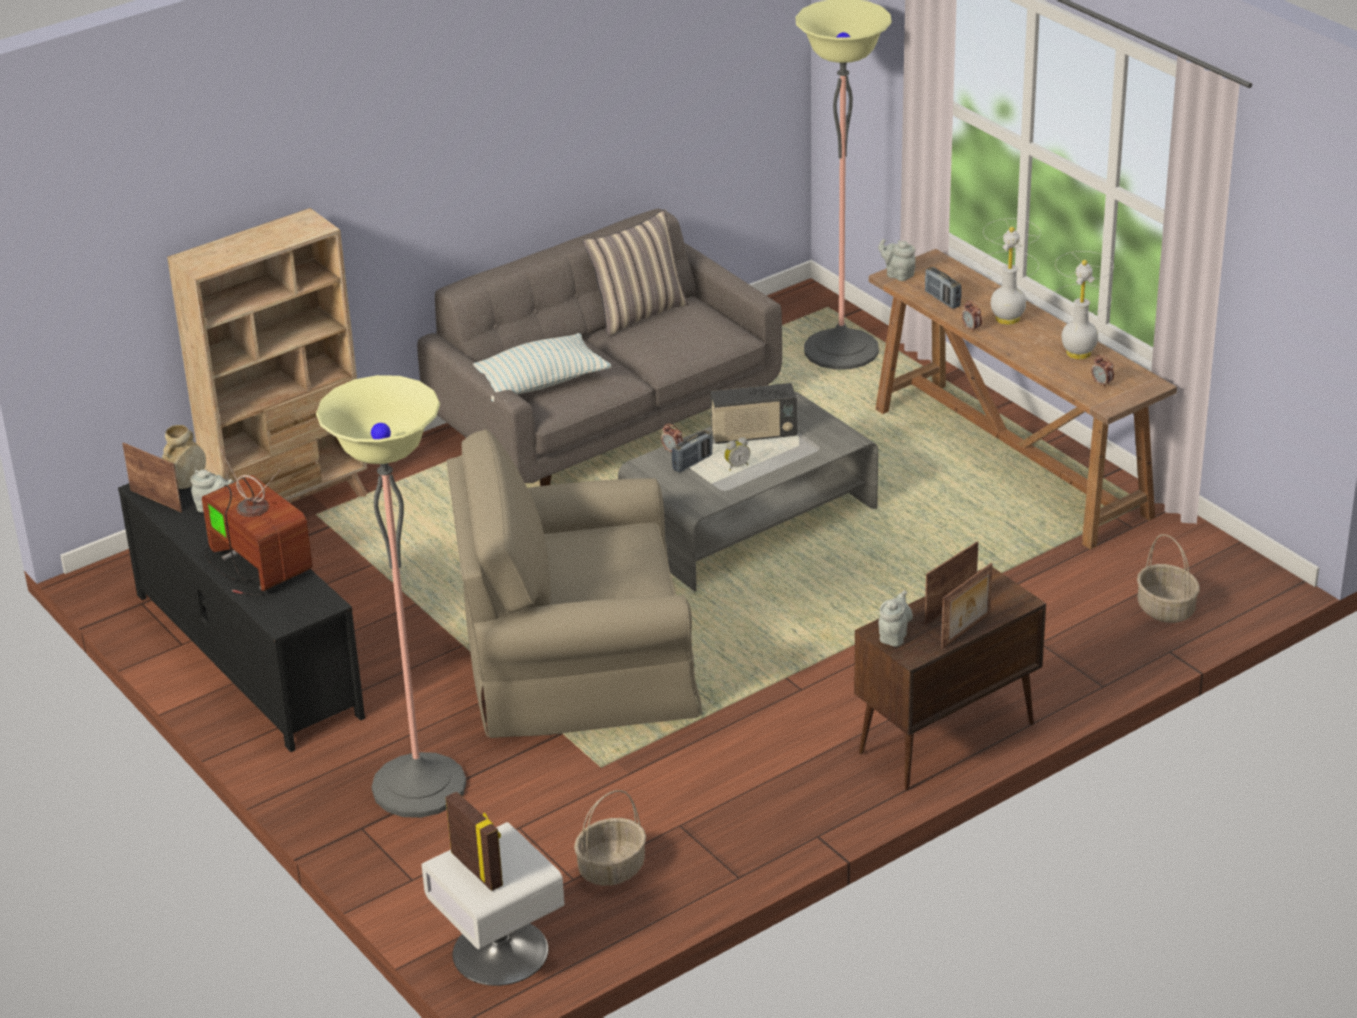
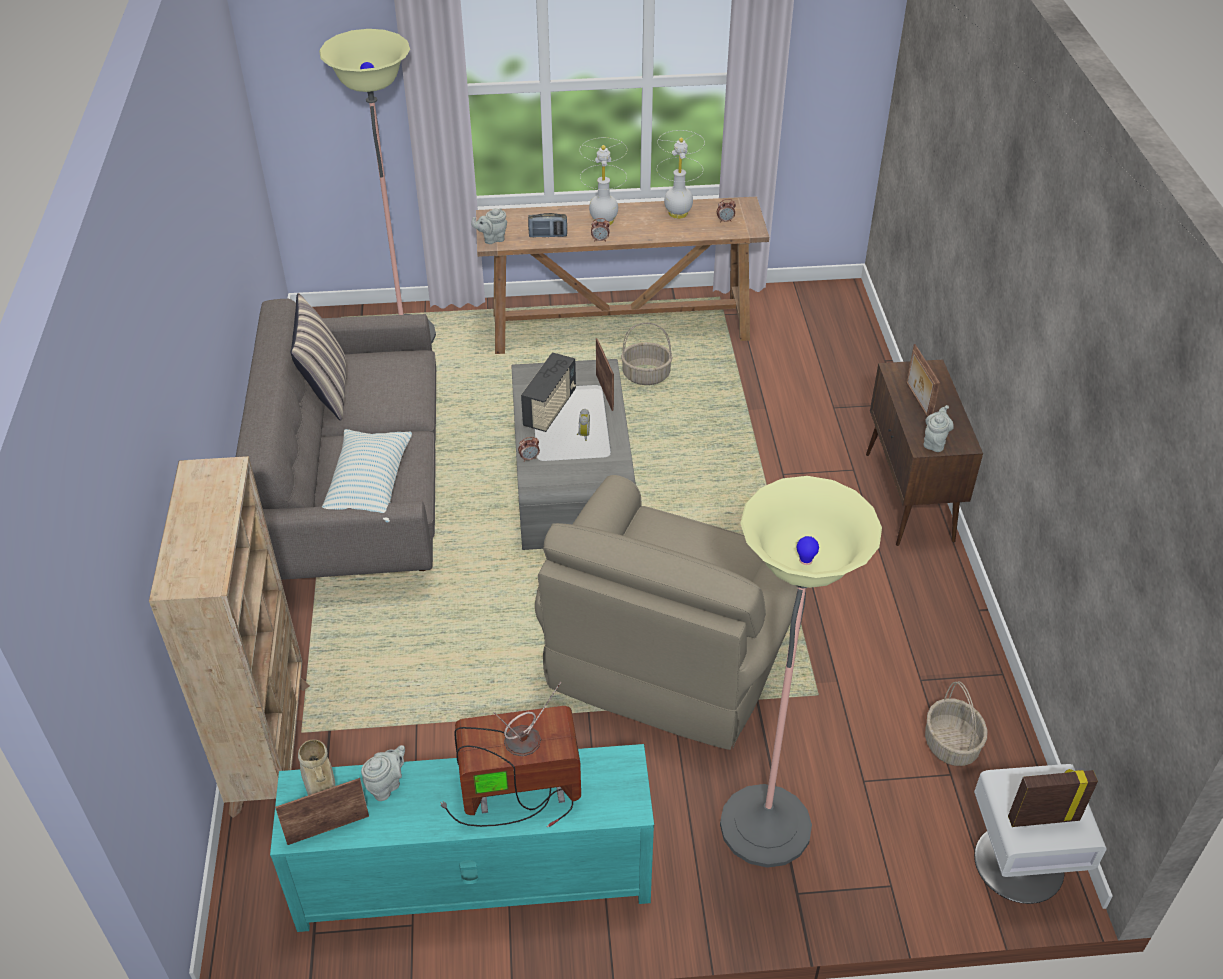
camera: 60 degrees left, 10 degrees up
black tv stand [118,483,365,752] -> turquoise tv stand [270,744,654,932]
radio [672,430,713,473] -> none
grey teapot [878,590,913,647] -> grey teapot turned 60 degrees clockwise [924,405,954,452]
picture frame [941,563,992,649] -> picture frame moved to [596,338,614,411]
basket [1137,534,1200,623] -> basket moved to [621,323,673,385]

